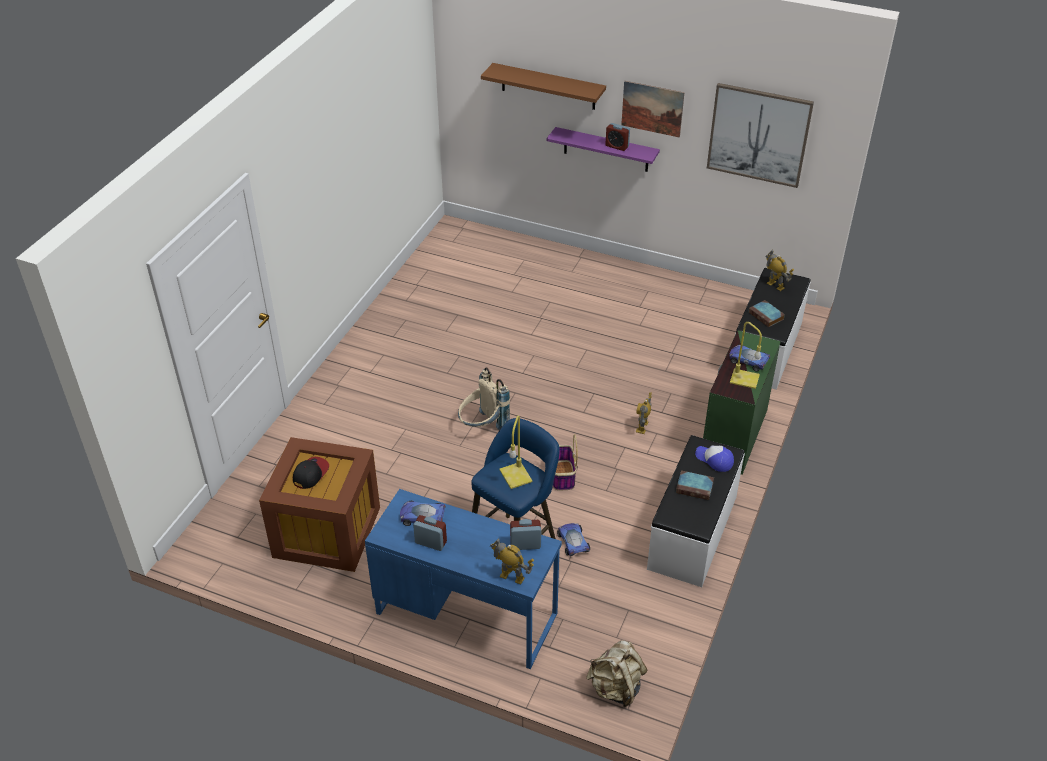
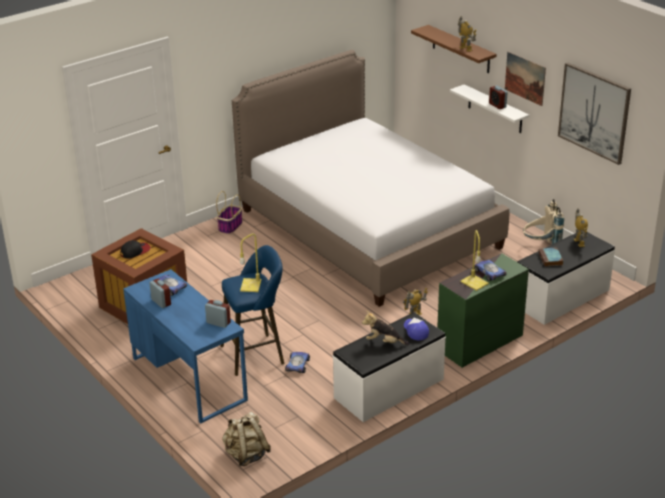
camera: 30 degrees right, 10 degrees down
beige backpack [458,367,510,430] -> beige backpack moved to [523,199,564,245]
toy robot [490,539,534,585] -> toy robot moved to [458,16,477,52]
purple shelf [546,127,660,172] -> white shelf [450,84,529,133]
basket [553,434,578,491] -> basket moved to [216,191,243,234]
book [676,470,714,500] -> plush toy [362,311,410,345]
none -> bed [232,50,509,307]

